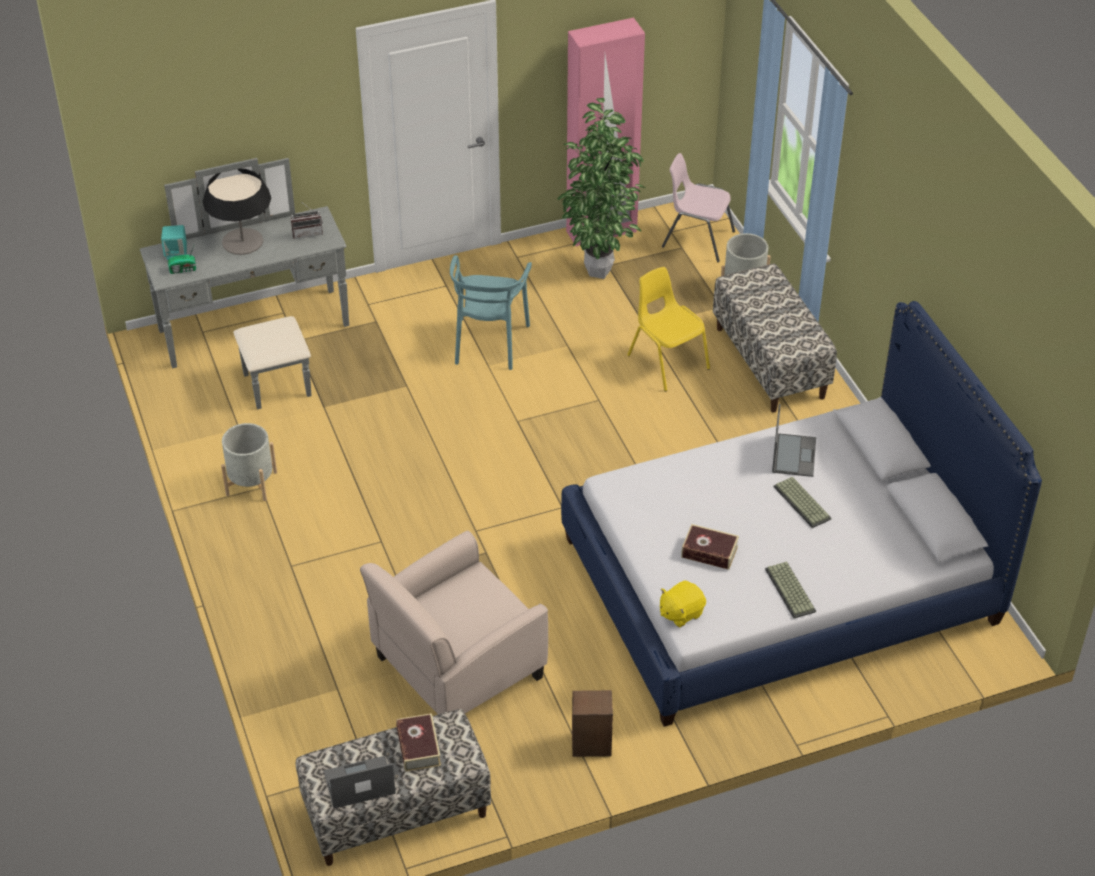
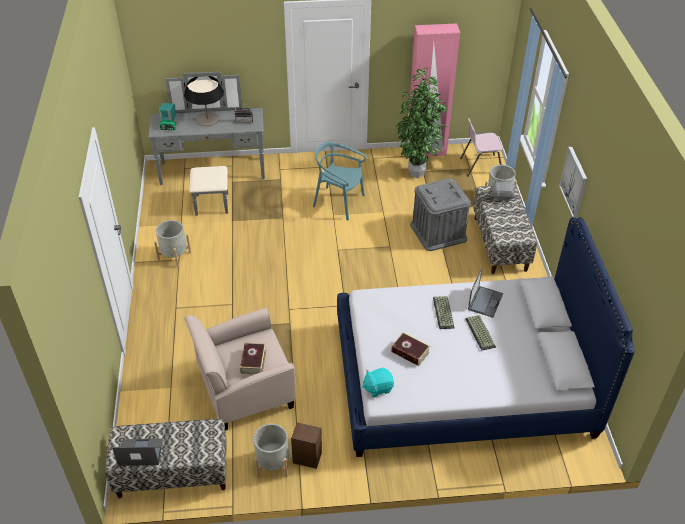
camera: 15 degrees right, 0 degrees up
book [396,713,441,772] -> book moved to [240,343,266,375]
turquoise chair [450,255,532,370] -> turquoise chair turned 90 degrees clockwise [313,142,366,220]
yellow chair [627,267,710,391] -> grey storage box [410,178,471,251]
yellow plush toy [660,580,706,627] -> turquoise plush toy [362,368,394,397]
pink chair [662,153,735,262] -> pink chair turned 45 degrees counterclockwise [460,118,502,176]
keyboard [765,561,816,618] -> keyboard moved to [433,296,454,329]
none -> grey planter [254,424,289,477]
none -> grey plush toy [488,180,514,202]
none -> picture [559,147,587,218]

